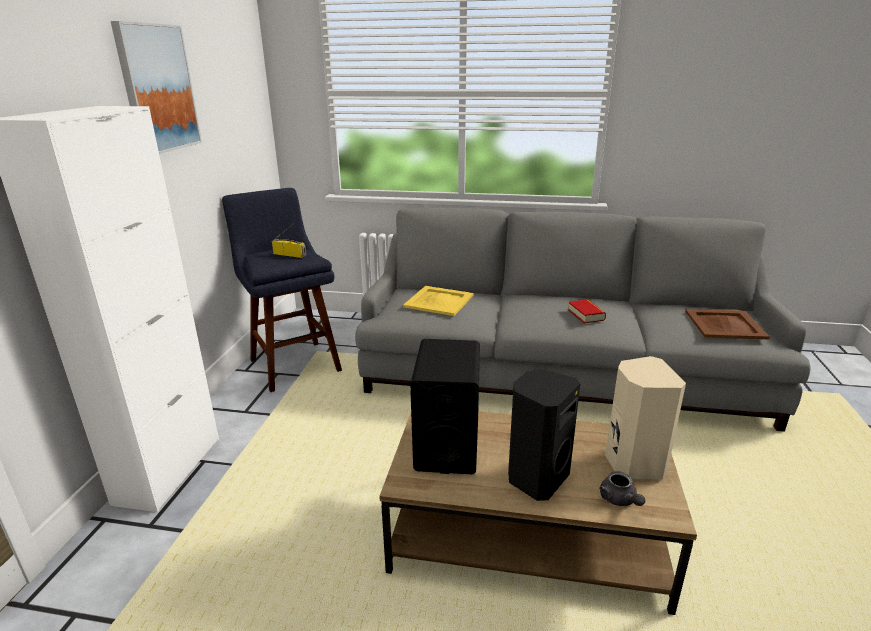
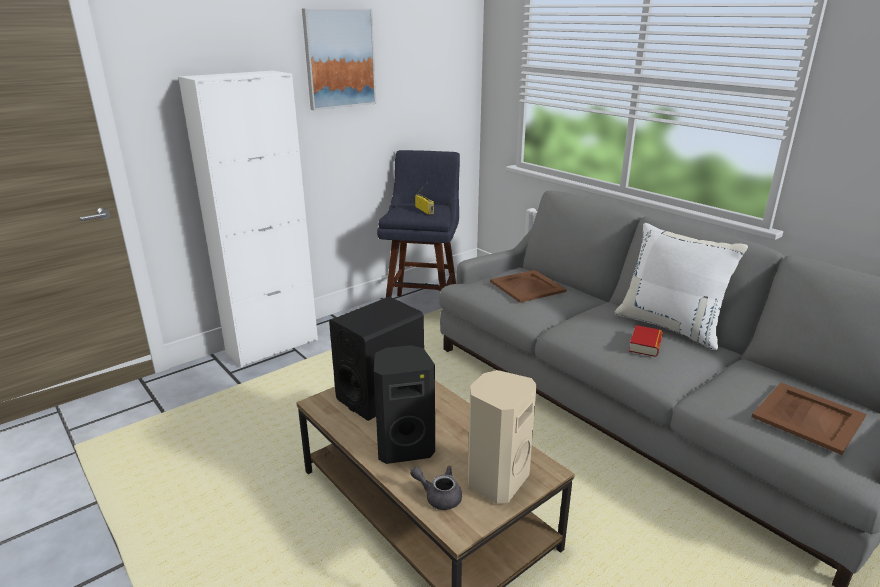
camera: 40 degrees right, 0 degrees up
yellow tray [403,286,473,316] -> brown tray [490,270,567,303]
grey teapot [599,471,645,506] -> grey teapot turned 90 degrees clockwise [410,466,462,510]
none -> white pillow [614,223,748,350]

